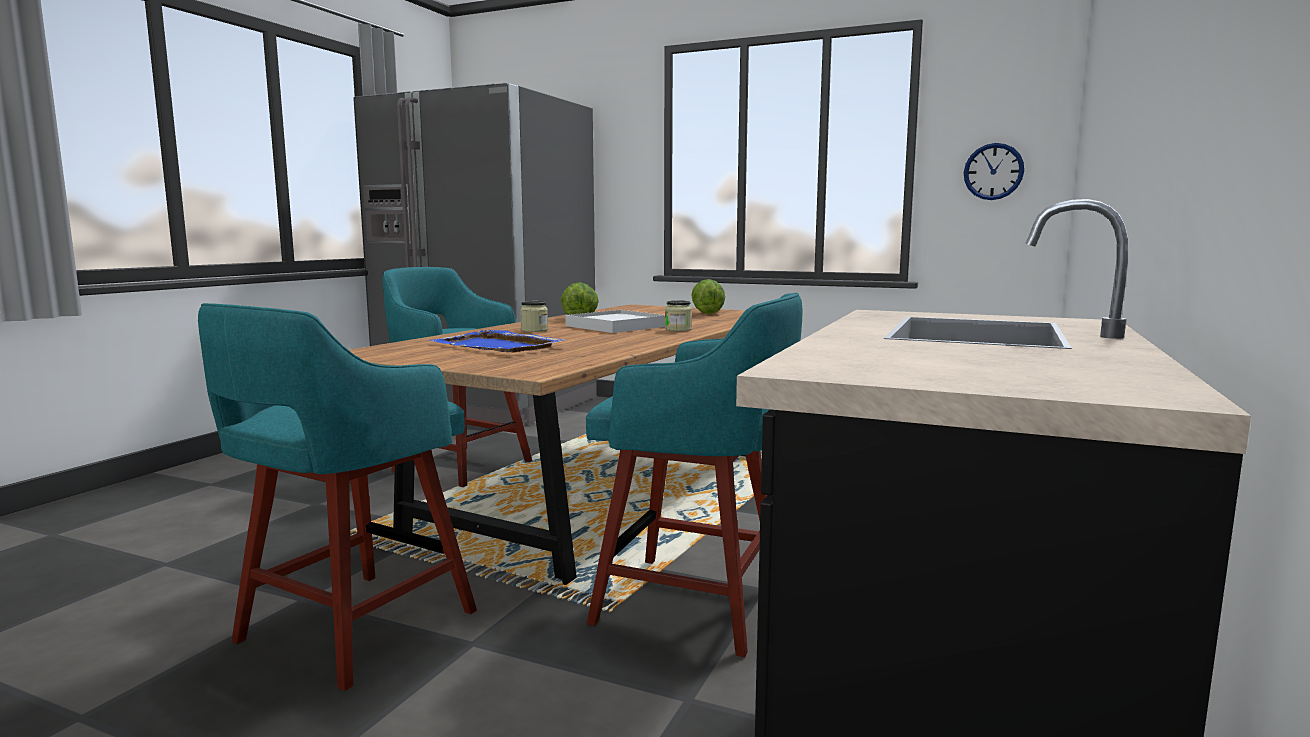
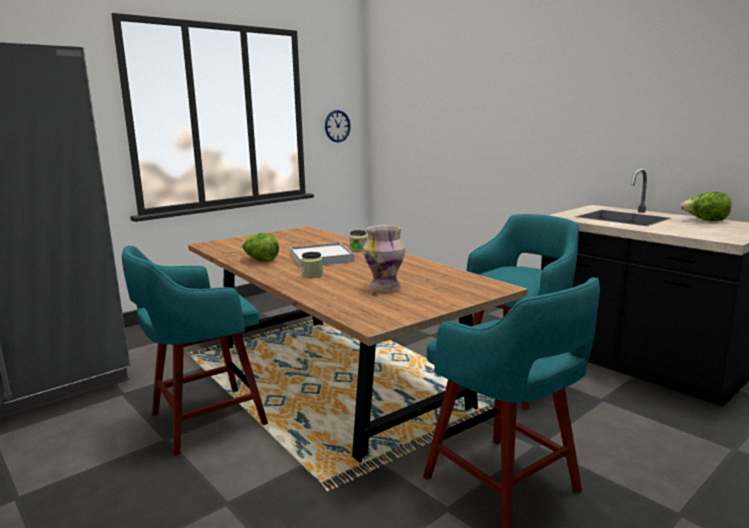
camera: 65 degrees left, 5 degrees up
blue tray [429,330,567,352] -> vase [363,225,406,292]
lettuce [691,279,725,314] -> lettuce moved to [680,191,731,221]

